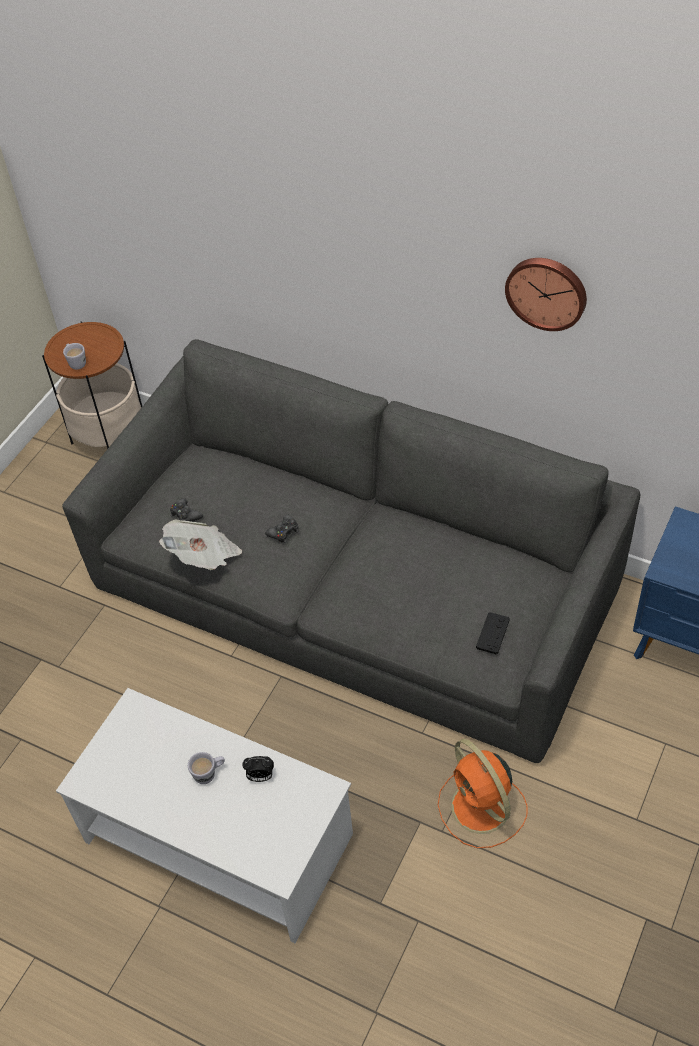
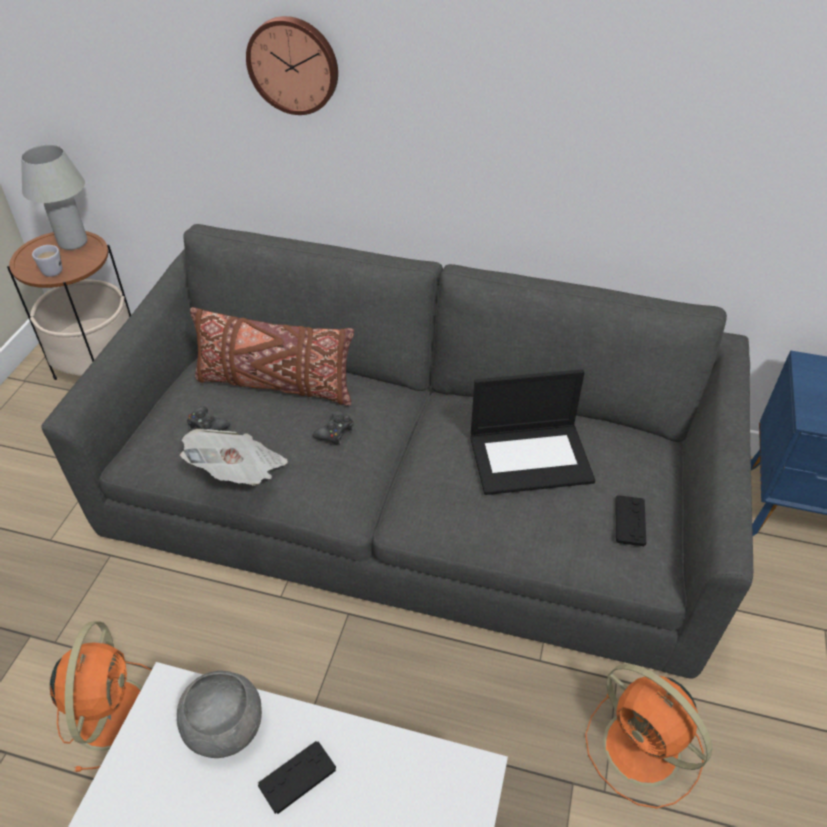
camera: 15 degrees left, 5 degrees down
white mug [188,752,225,784] -> black game controller [258,741,336,814]
alarm clock [242,756,274,782] -> none
wall clock [505,258,587,331] -> wall clock moved to [246,16,338,115]
none -> white table lamp [21,145,87,250]
none -> orange fan [50,621,152,772]
none -> grey bowl [177,671,262,758]
none -> brown pillow [190,307,354,406]
none -> laptop [470,369,595,495]

